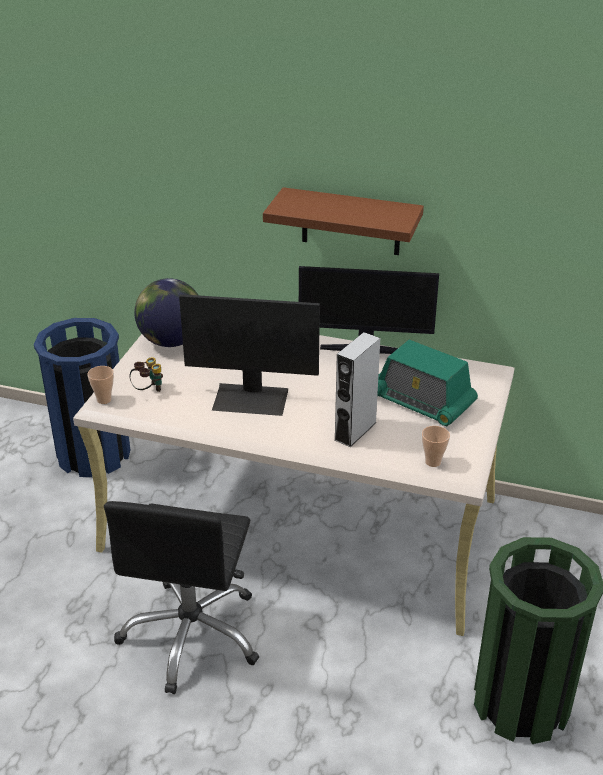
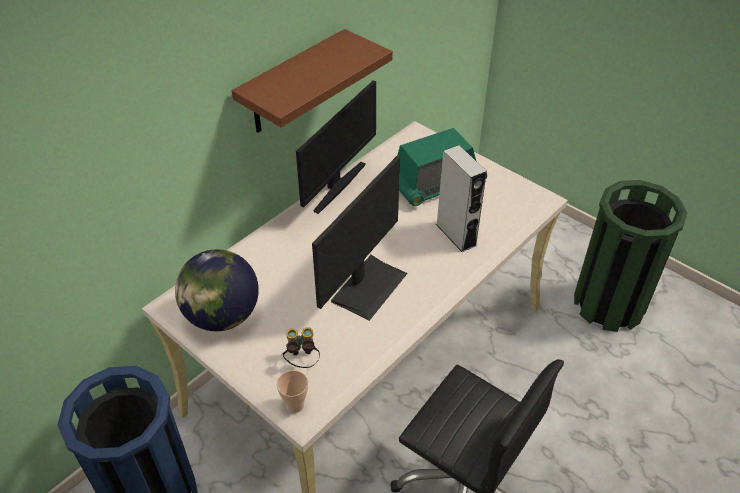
camera: 65 degrees left, 10 degrees up
cup [422,426,450,467] -> none

